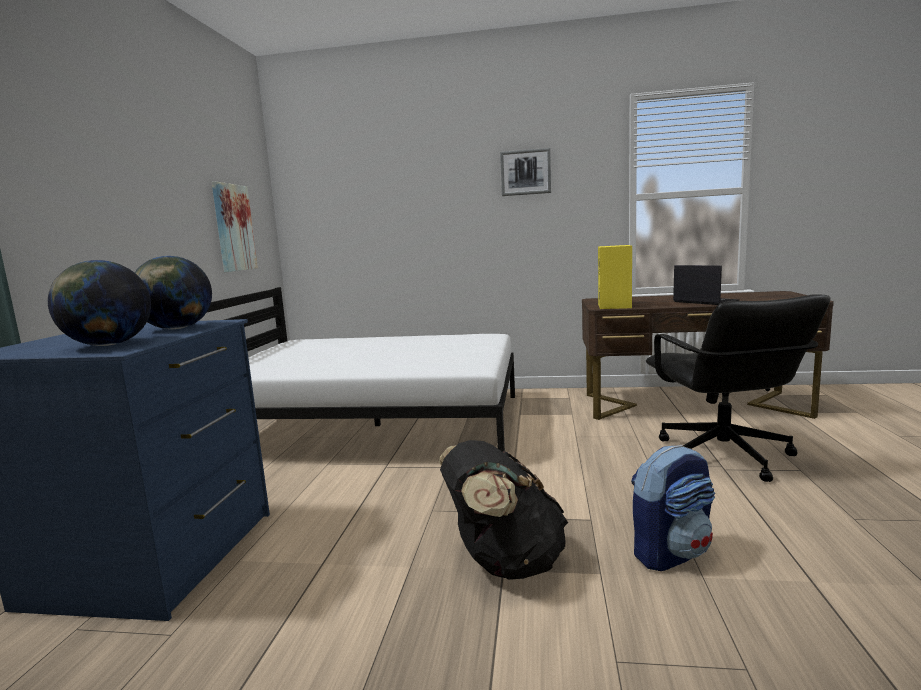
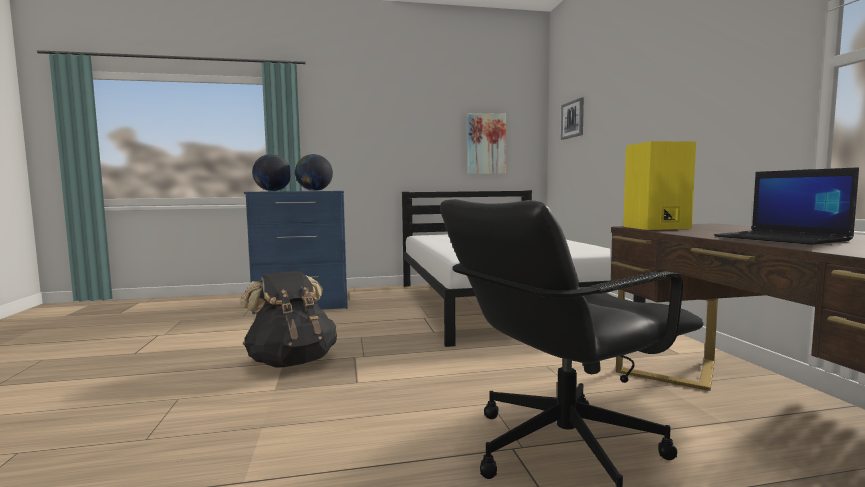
camera: 70 degrees right, 5 degrees down
picture [500,148,551,196] -> picture moved to [561,97,584,140]
backpack [631,445,715,571] -> none
laptop [673,265,740,305] -> laptop turned 120 degrees clockwise [714,167,859,245]

